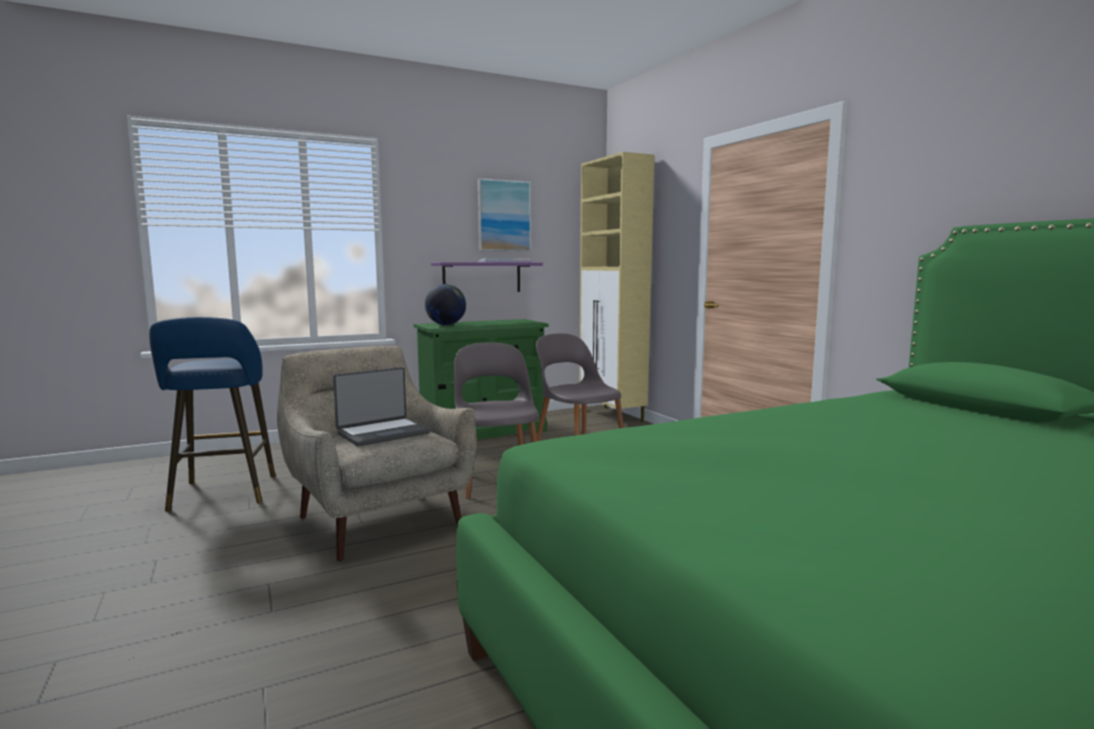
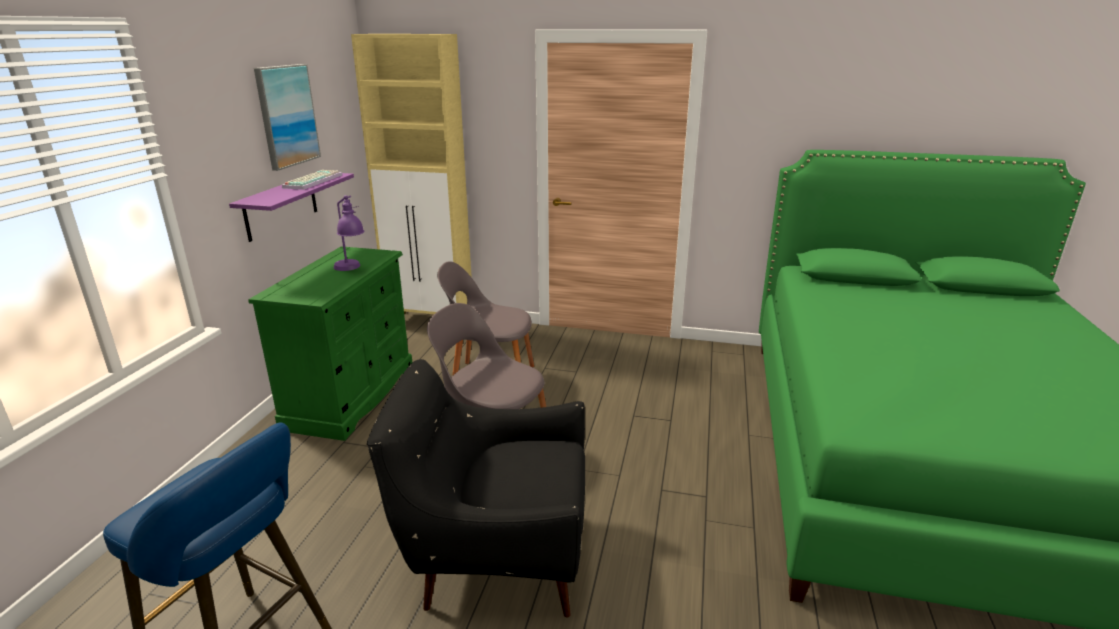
camera: 50 degrees left, 15 degrees up
beige armchair [277,346,477,561] -> black armchair [367,359,585,617]
laptop [333,367,430,446] -> none
globe [425,284,466,325] -> none
none -> purple table lamp [334,195,364,271]

